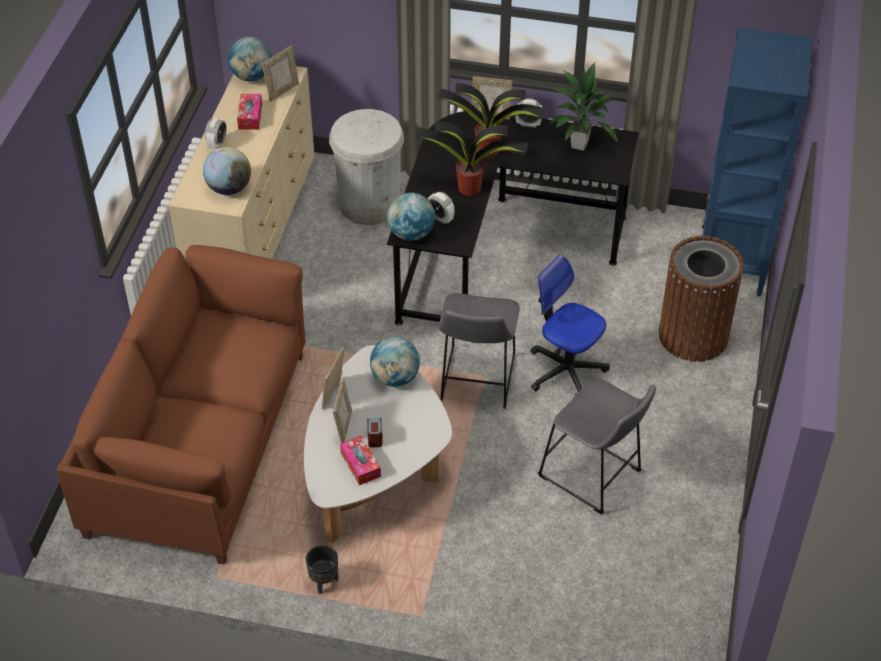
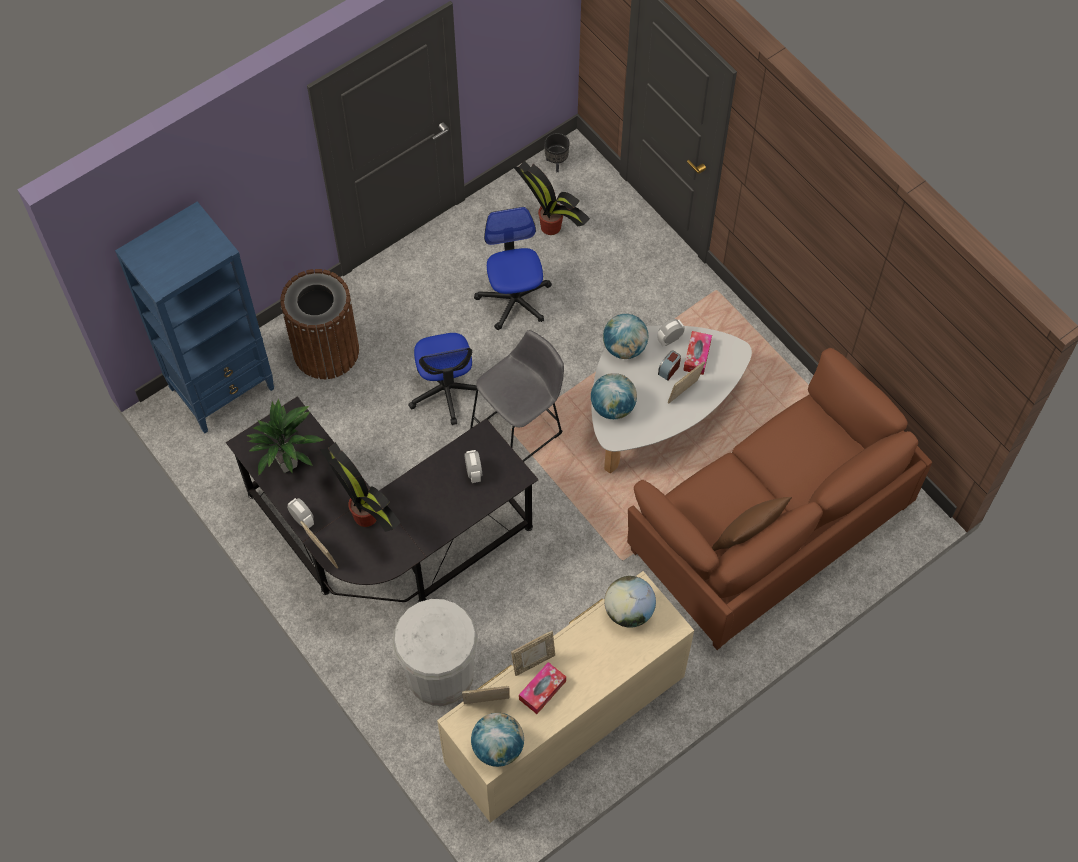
camera: 140 degrees left, 15 degrees up
alarm clock [205,118,227,150] -> alarm clock moved to [657,319,685,346]
black planter [306,545,338,594] -> black planter moved to [544,133,570,172]
picture frame [322,347,344,410] -> picture frame moved to [511,631,555,676]
globe [387,193,435,241] -> globe moved to [603,314,648,359]
potted plant [416,121,528,195] -> potted plant moved to [513,161,590,235]
grey stool [538,379,656,514] -> office chair [474,207,552,330]
none -> brown pillow [712,497,792,551]

